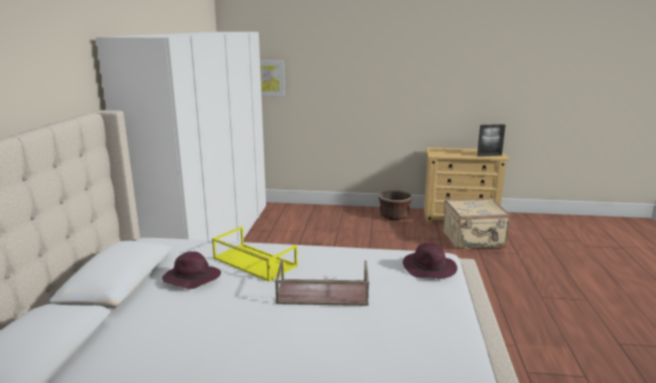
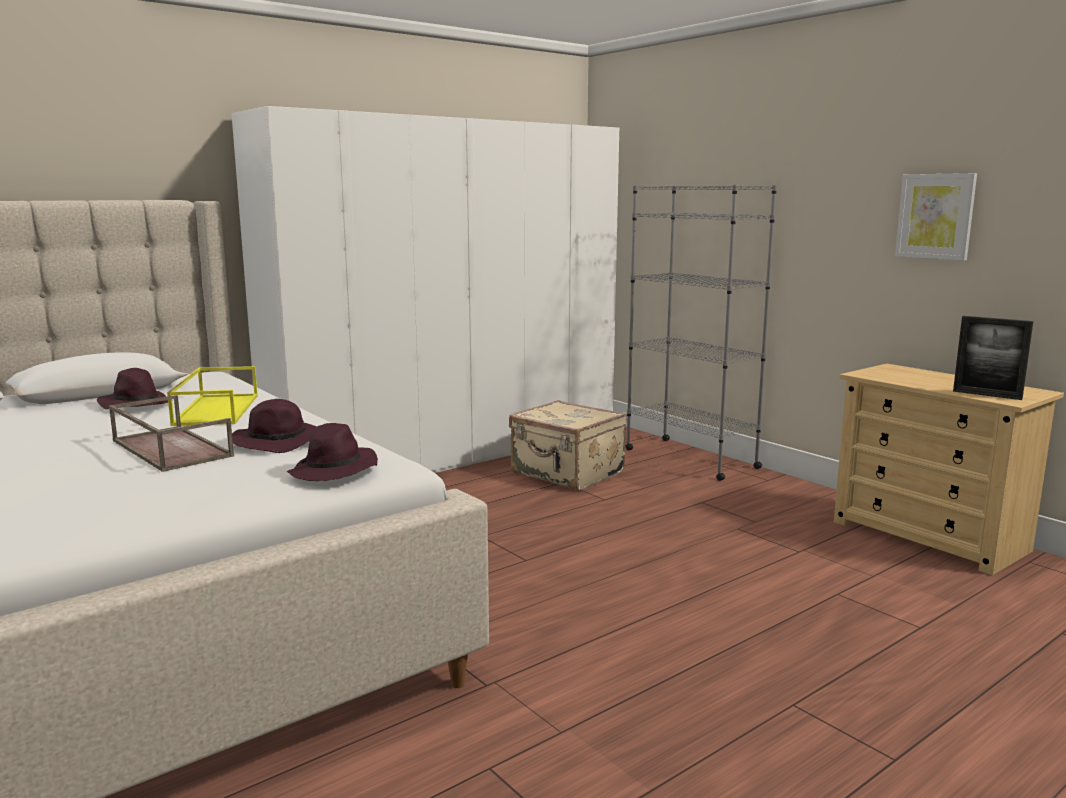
camera: 45 degrees right, 5 degrees down
picture [260,60,285,97] -> picture moved to [895,173,977,261]
brown planter [378,190,412,220] -> none
beige suitcase [443,198,511,249] -> beige suitcase moved to [509,400,627,491]
none -> purple hat [232,399,316,453]
none -> grey bookcase [625,185,777,481]

